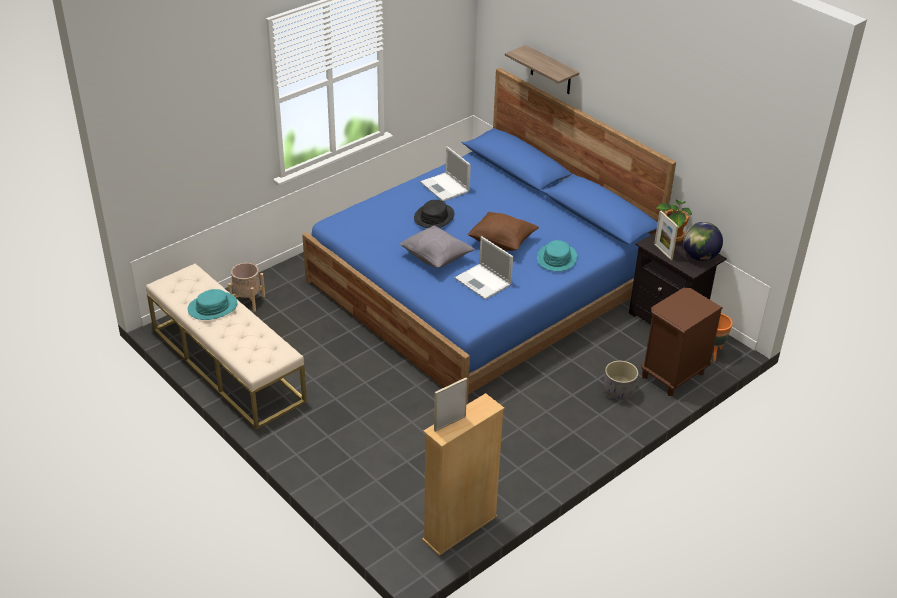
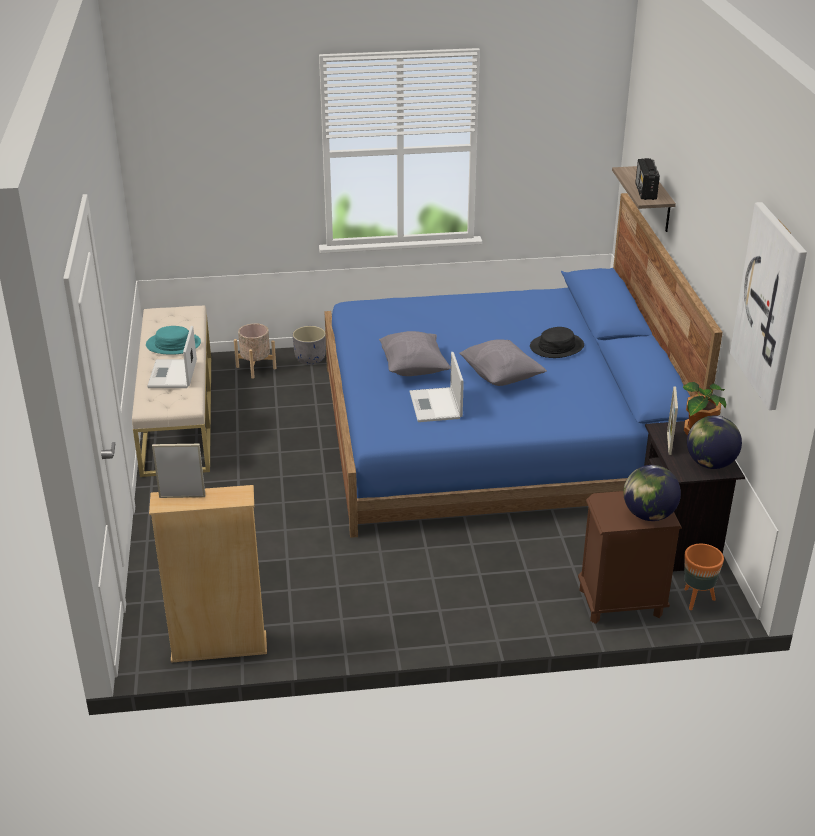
camera: 35 degrees right, 5 degrees down
black hat [414,200,454,228] -> black hat moved to [530,327,584,358]
laptop [420,146,471,201] -> laptop moved to [147,326,197,388]
brown pillow [467,212,539,251] -> grey pillow [459,339,547,386]
turquoise hat [537,240,577,272] -> none
grey planter [604,361,639,400] -> grey planter moved to [292,326,326,364]
none -> globe [623,465,681,521]
none -> radio [635,158,660,200]
none -> picture [730,202,807,410]

